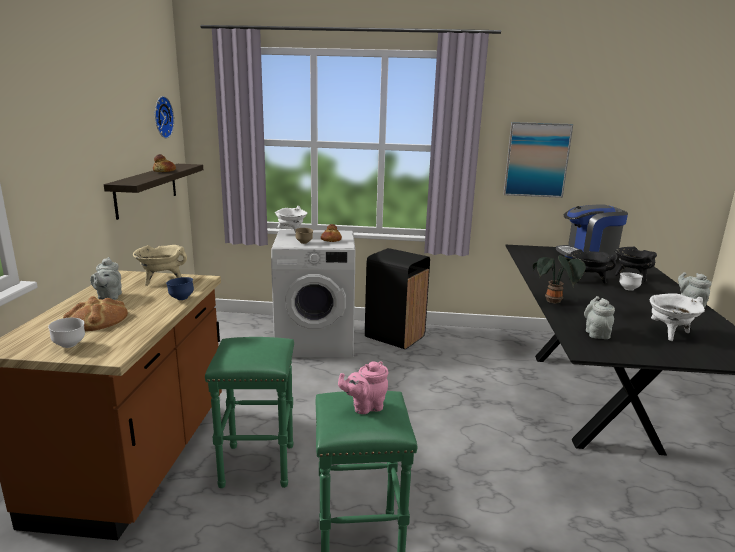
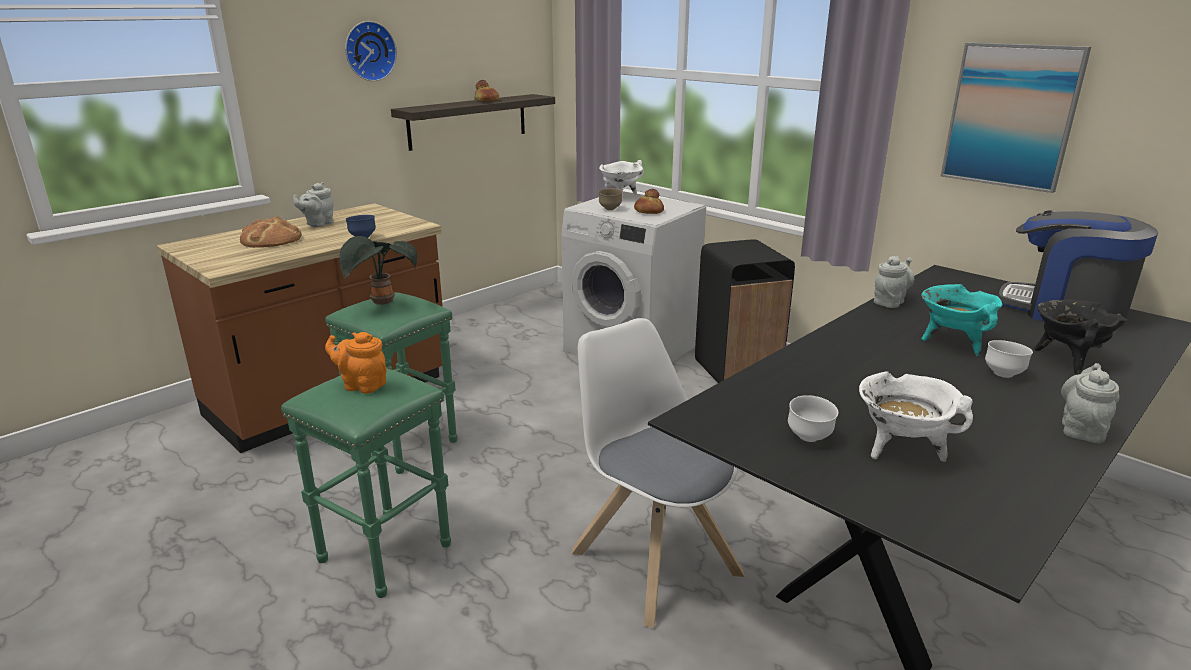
camera: 40 degrees right, 5 degrees up
white bowl [48,318,85,348] -> white bowl moved to [788,395,838,442]
beige cooking pot [133,245,187,286] -> none
wall clock [155,96,174,139] -> wall clock moved to [345,21,397,81]
pink teapot [338,361,388,414] -> orange teapot [325,332,387,394]
potted plant [533,255,586,303] -> potted plant moved to [340,236,417,305]
black cooking pot [570,249,616,284] -> turquoise cooking pot [921,284,1002,356]
grey teapot [584,296,615,339] -> grey teapot moved to [874,256,914,308]
none -> chair [572,318,744,628]

